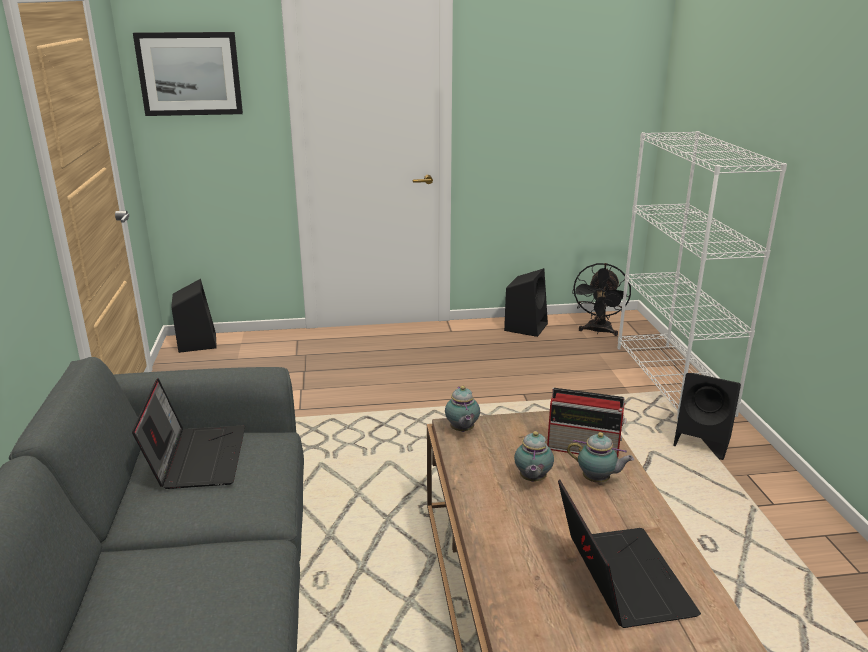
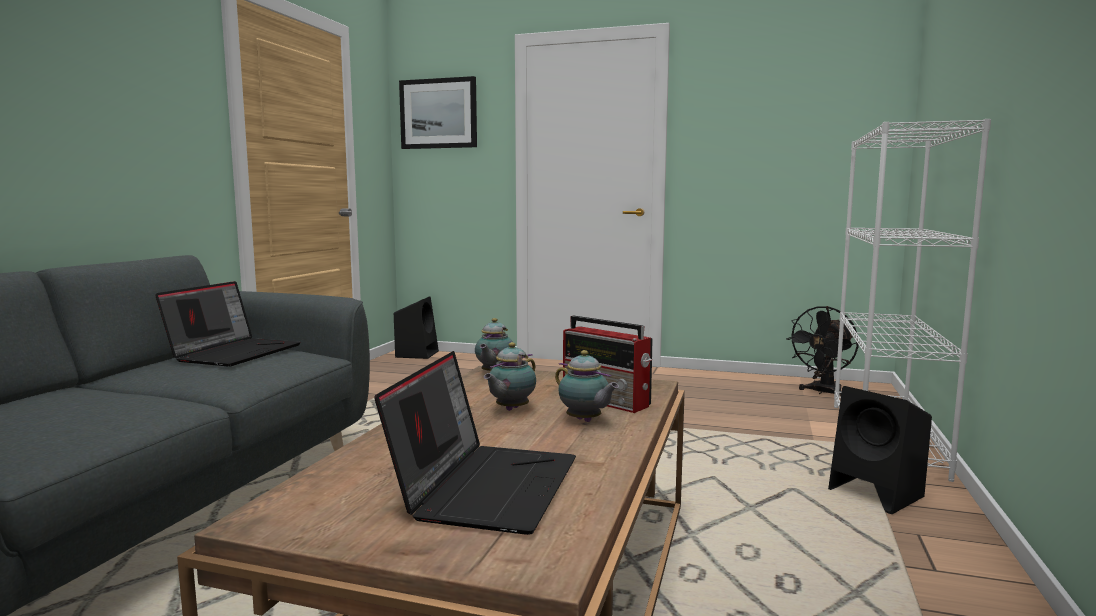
camera: 25 degrees right, 15 degrees down
black speaker [504,268,548,337] -> none

